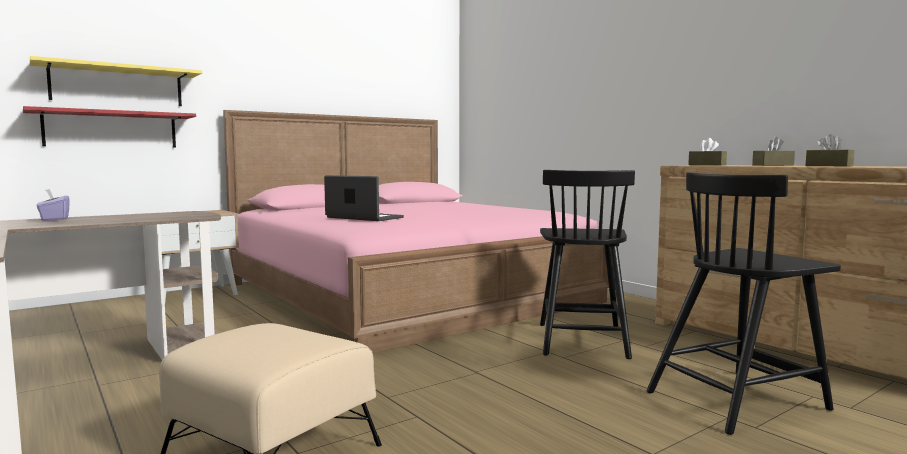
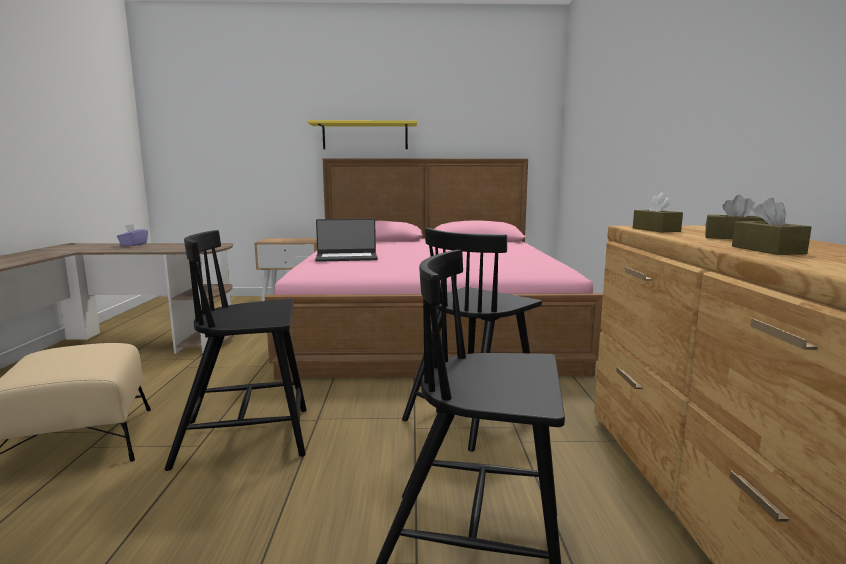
camera: 35 degrees right, 5 degrees up
red shelf [23,106,196,148] -> none
yellow shelf [29,56,202,106] -> yellow shelf moved to [307,120,417,149]
laptop [324,175,404,221] -> laptop turned 105 degrees clockwise [315,219,378,262]
none -> black chair [164,230,307,471]

